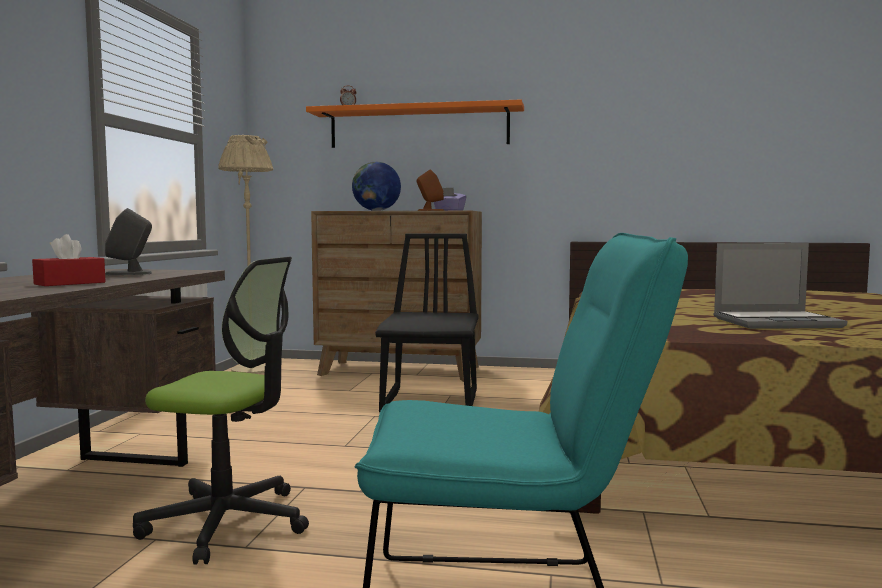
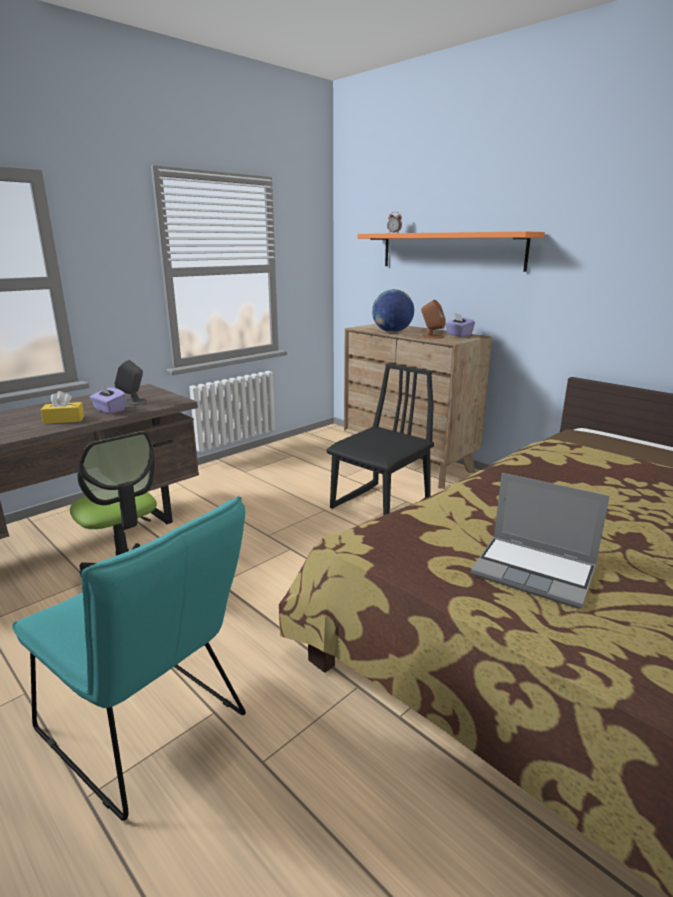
camera: 35 degrees right, 15 degrees up
red tissue box [32,234,106,286] -> yellow tissue box [41,391,84,424]
beige floor lamp [218,135,273,374] -> none
none -> purple tissue box [90,384,126,414]

